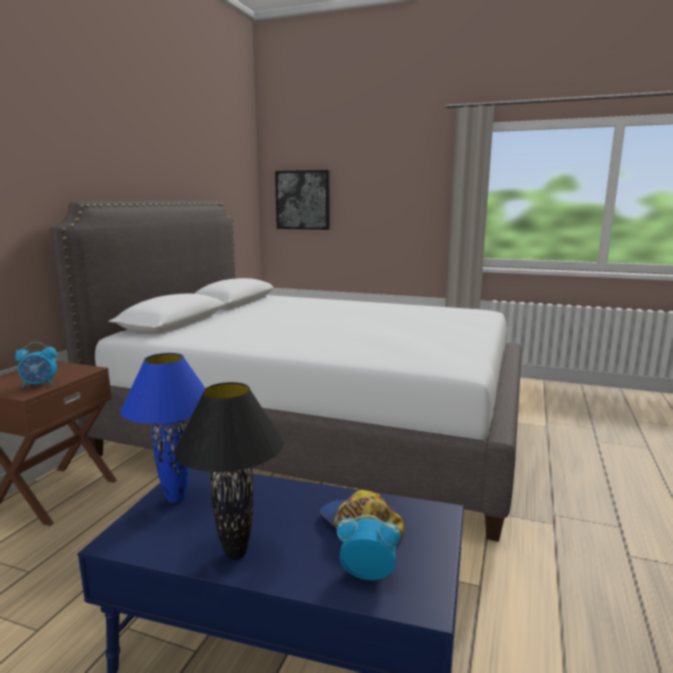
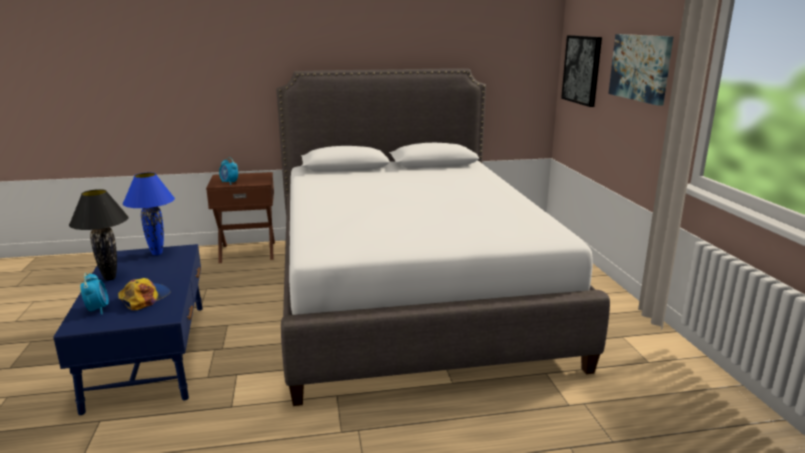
camera: 60 degrees right, 5 degrees up
none -> picture [608,34,673,106]

